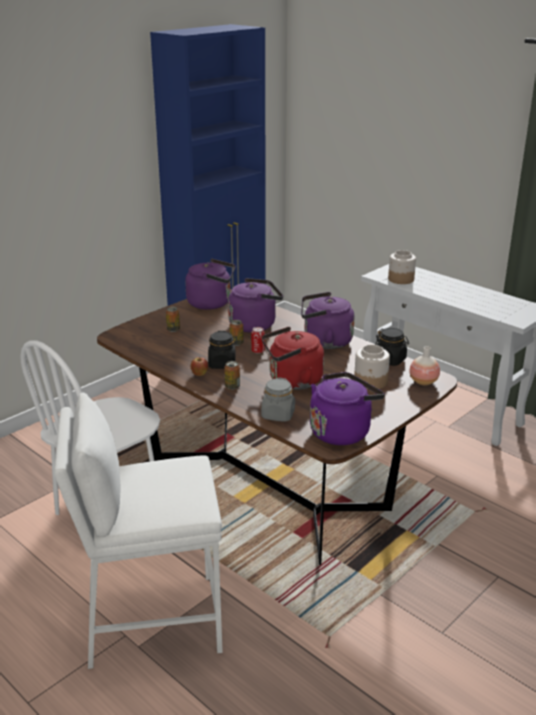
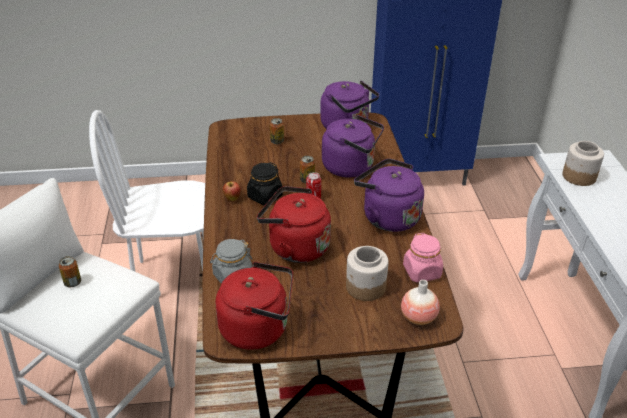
camera: 40 degrees right, 10 degrees up
can [224,361,240,390] -> can moved to [59,256,81,287]
purple kettle [310,372,385,445] -> red kettle [215,262,293,350]
black jar [375,328,409,366] -> pink jar [403,233,443,282]

